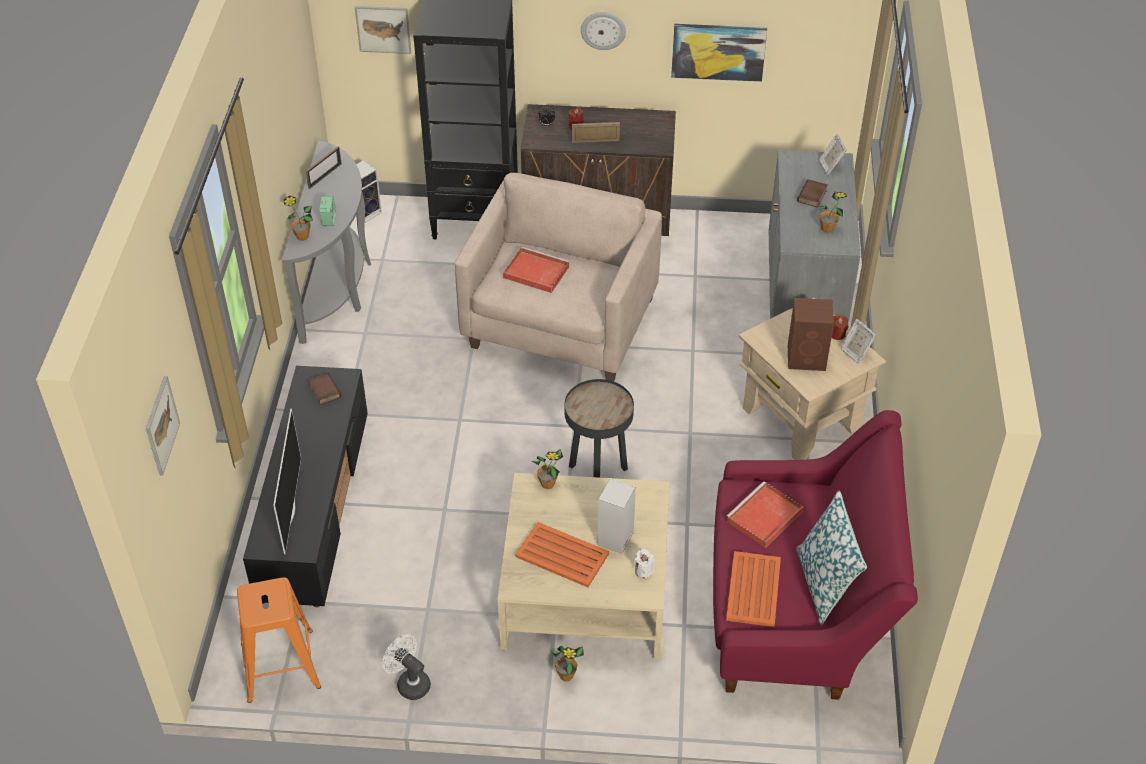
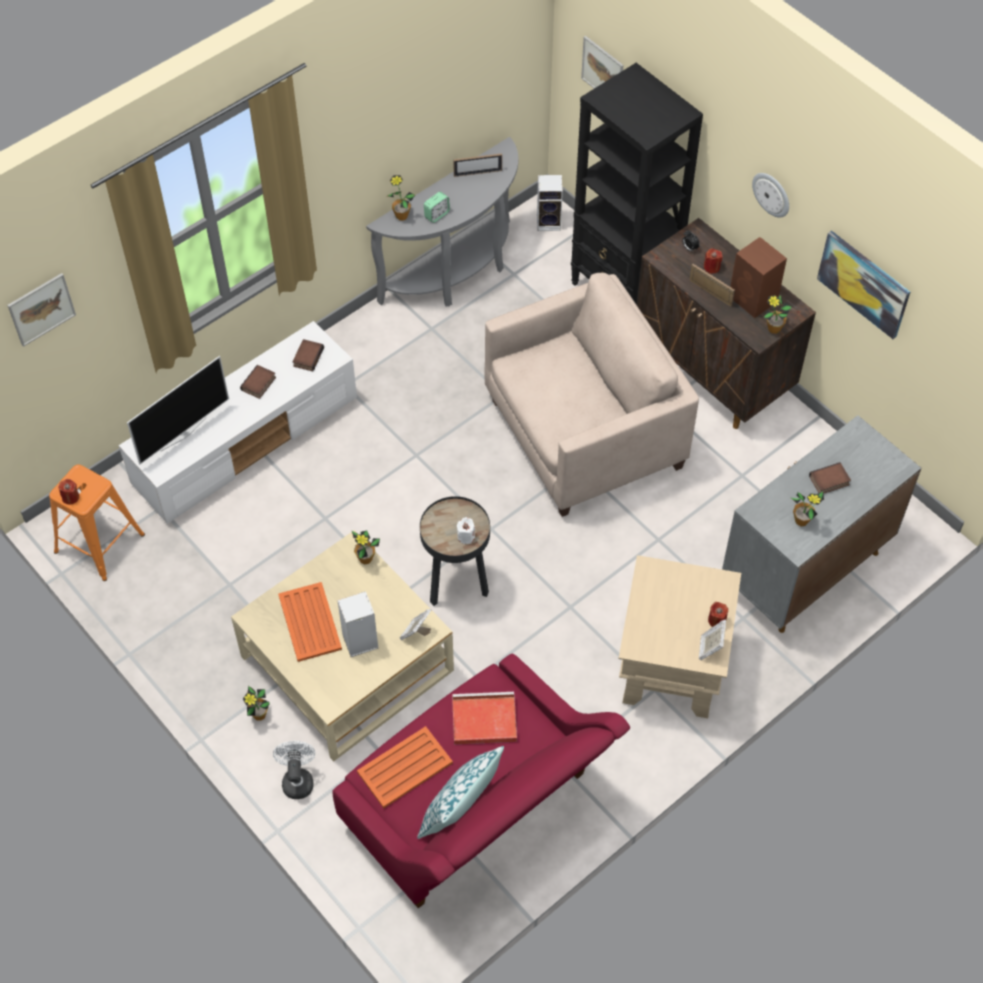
camera: 45 degrees right, 10 degrees up
black tv stand [243,366,368,607] -> white tv stand [119,321,357,524]
white fan [382,635,431,700] -> white fan moved to [273,741,315,799]
red tray [503,247,570,293] -> none
white candle [634,549,654,578] -> white candle moved to [457,517,475,544]
brown speaker [788,298,834,371] -> brown speaker moved to [730,237,787,318]
picture frame [819,134,847,175] -> picture frame moved to [400,609,432,640]
none -> red candle [58,479,79,505]
none -> book [240,365,276,399]
none -> potted plant [764,295,791,334]

